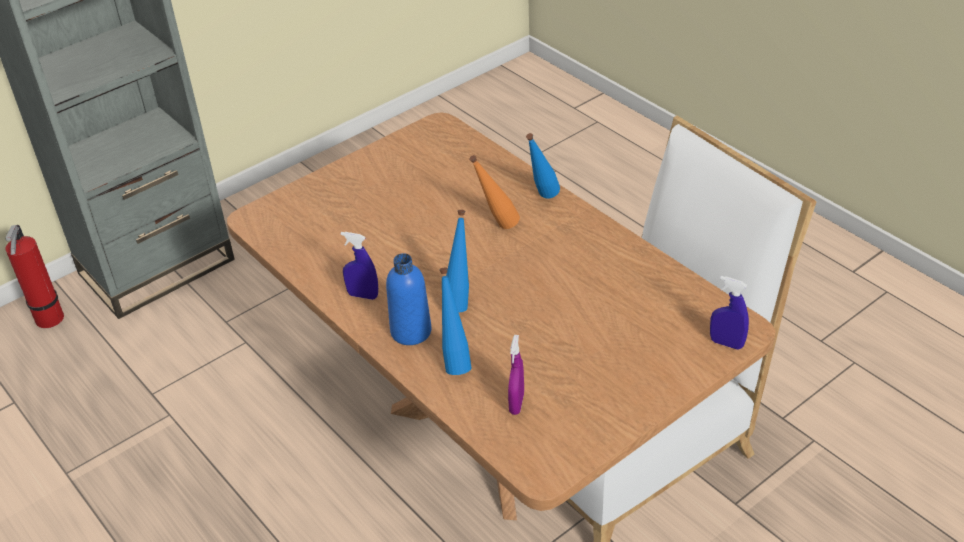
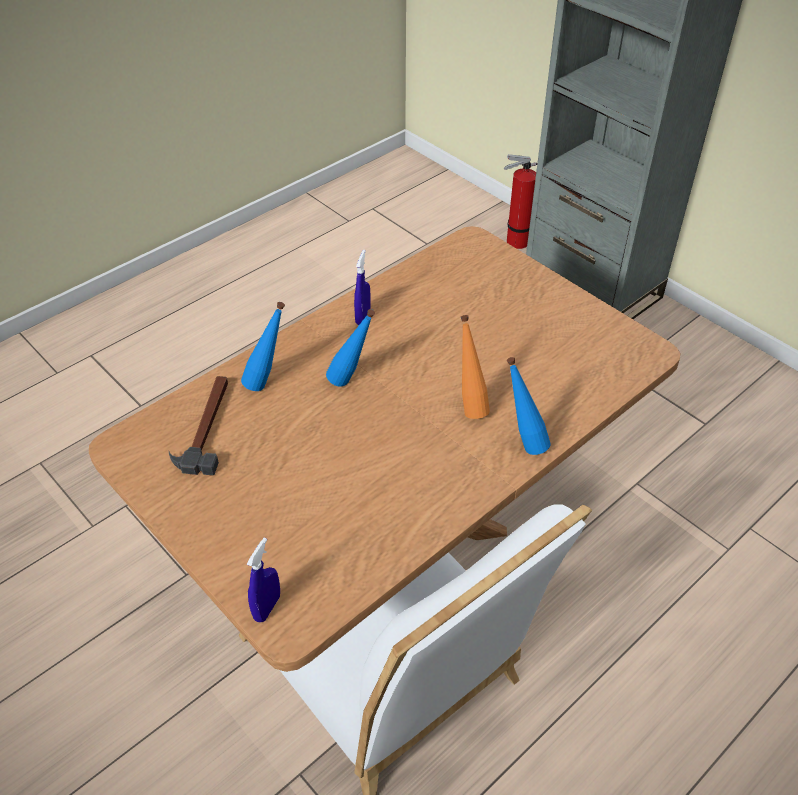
camera: 85 degrees right, 5 degrees up
blue bottle [386,253,432,345] -> none
purple spray bottle [508,335,524,415] -> hammer [169,376,228,476]

